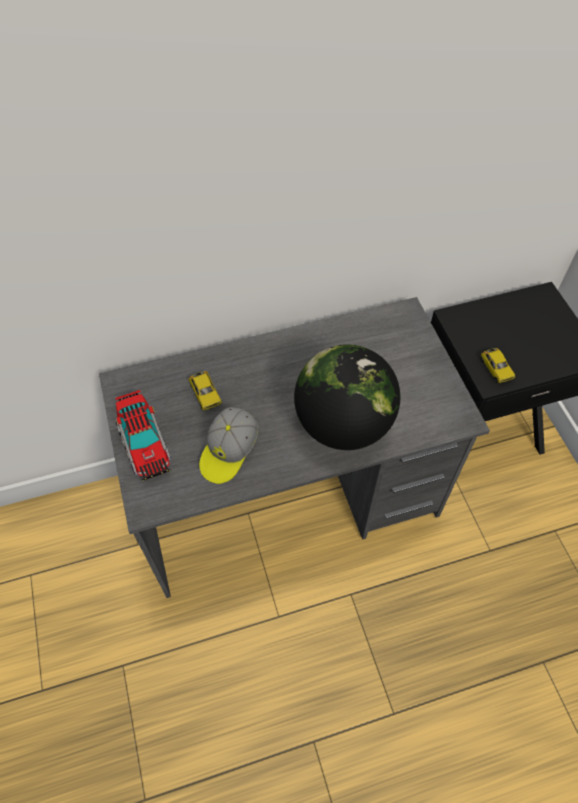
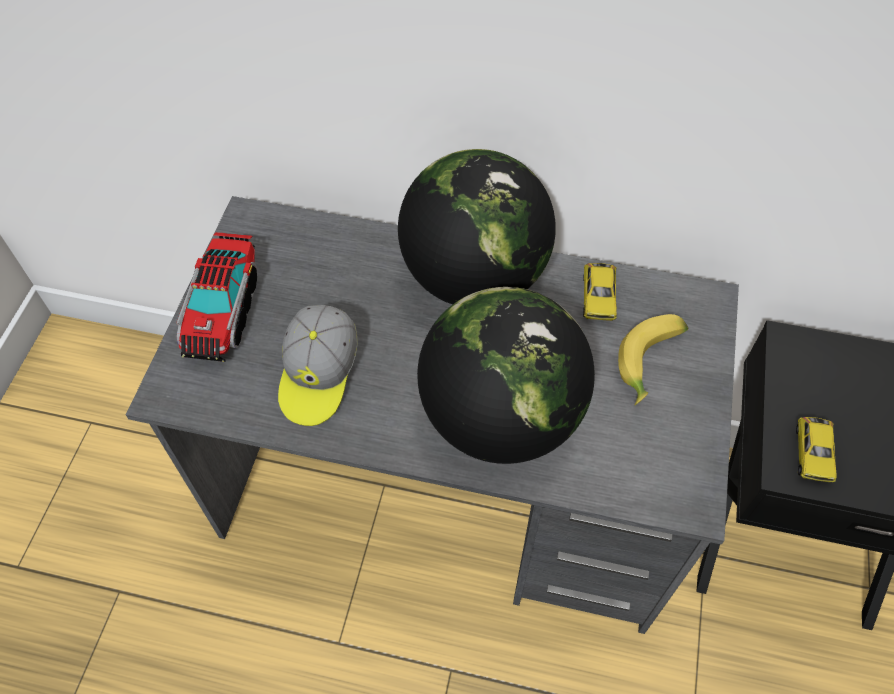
camera: 30 degrees right, 0 degrees up
toy car [188,371,222,410] -> toy car moved to [583,263,617,321]
cap [199,407,258,484] -> cap turned 45 degrees counterclockwise [278,305,358,426]
none -> globe [398,149,556,304]
none -> banana [618,314,689,405]

